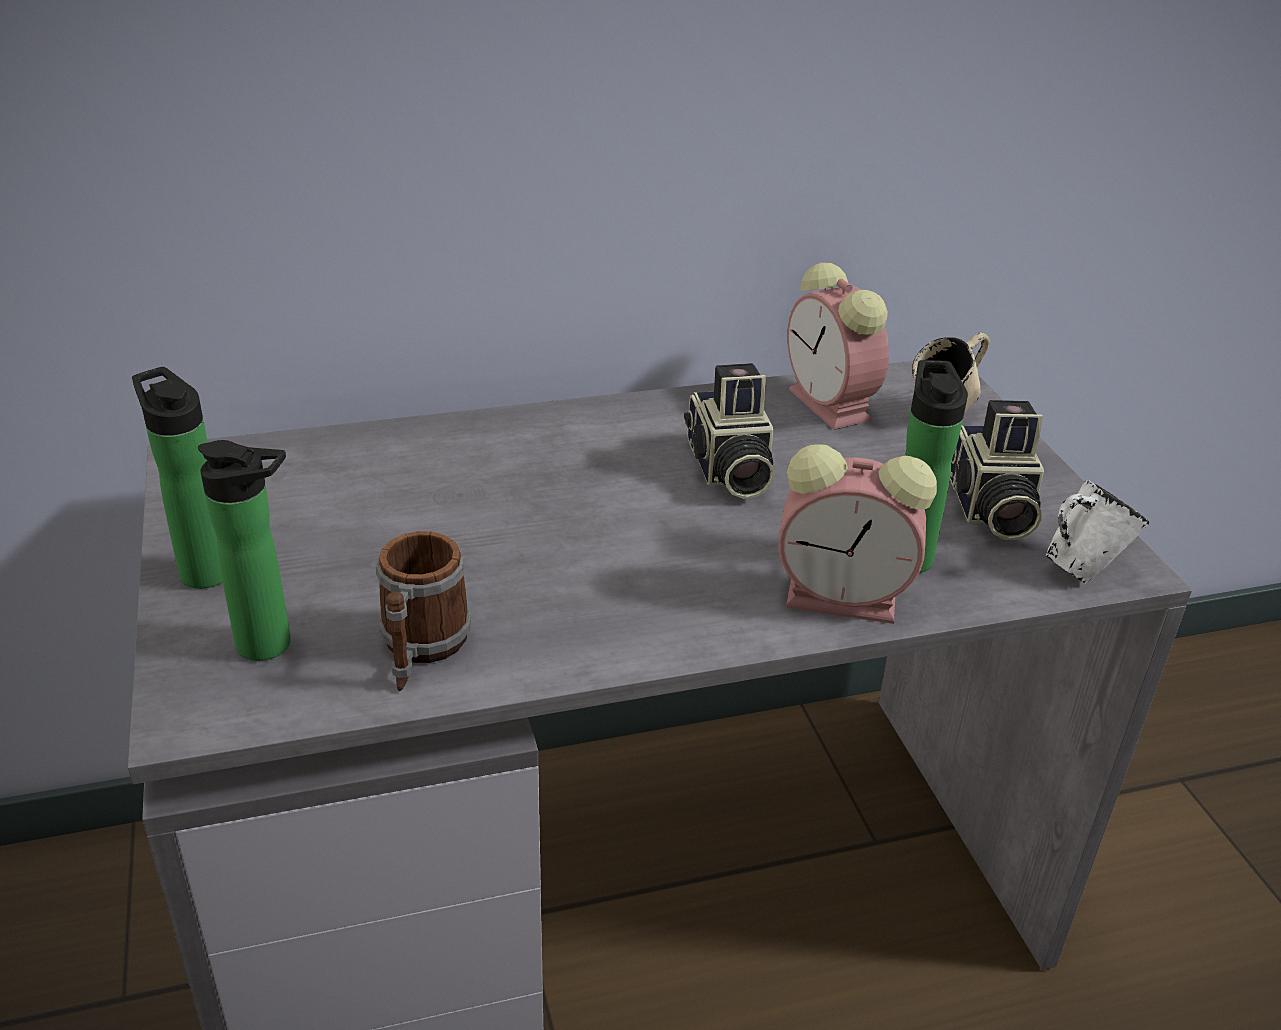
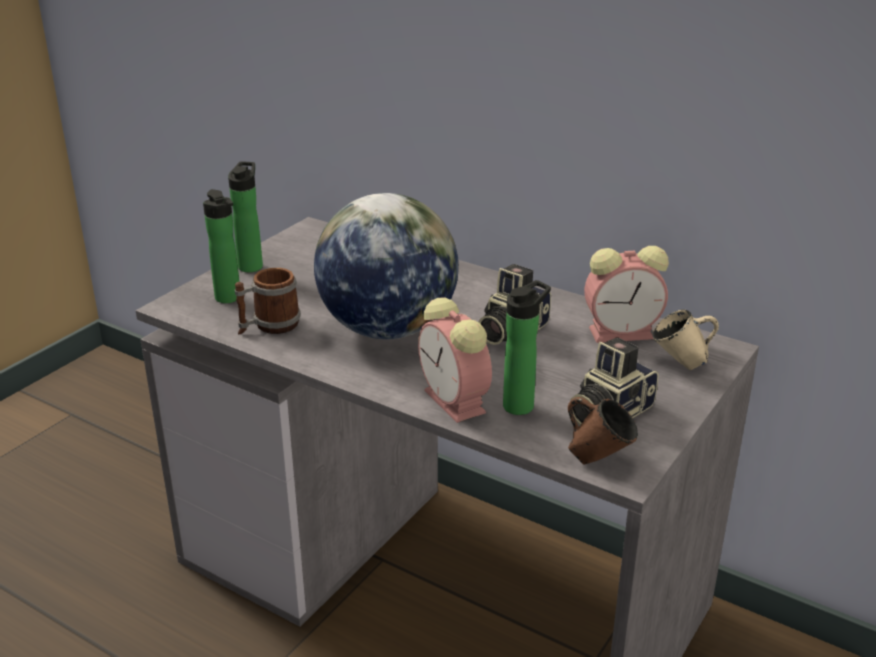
camera: 50 degrees right, 5 degrees down
alarm clock [787,262,889,430] -> alarm clock turned 120 degrees counterclockwise [584,246,669,343]
white mug [1046,480,1149,584] -> brown mug [568,397,638,465]
none -> globe [314,193,459,339]

